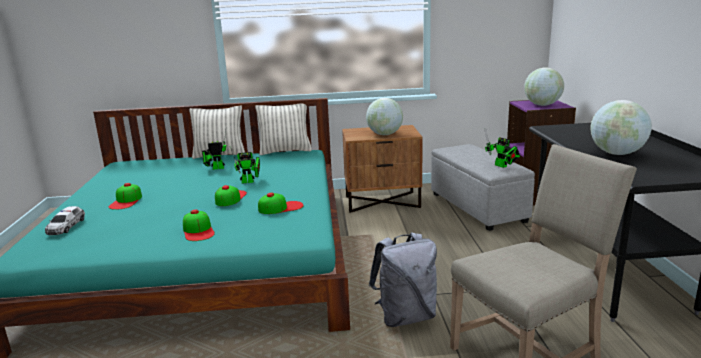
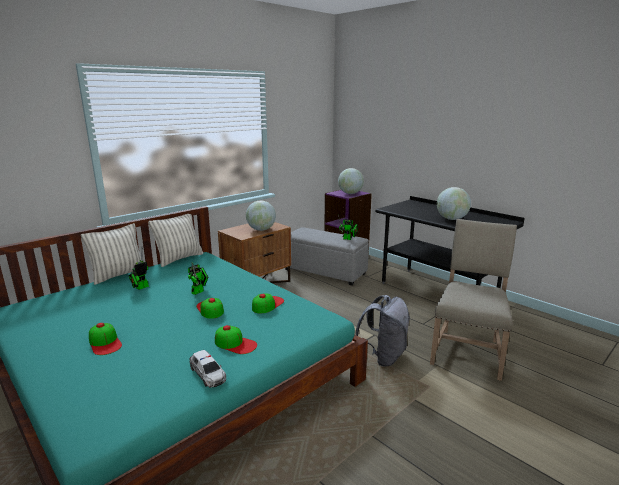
camera: 40 degrees left, 0 degrees up
toy car [45,206,85,235] -> toy car moved to [190,350,226,388]

